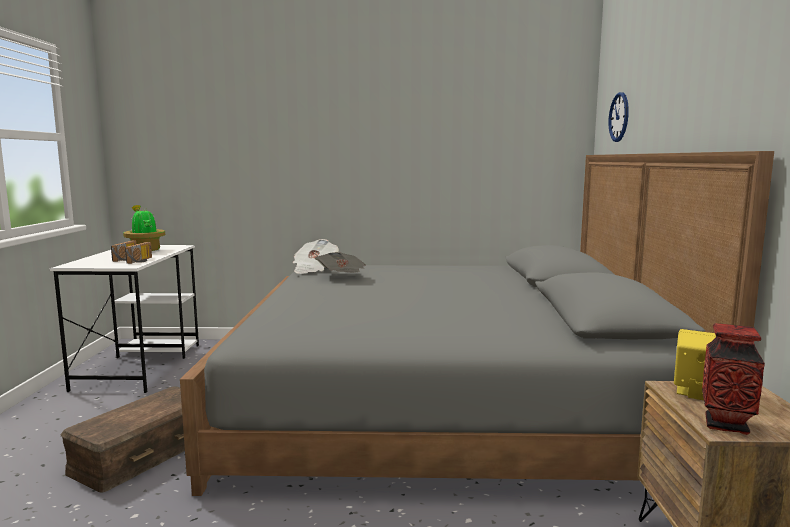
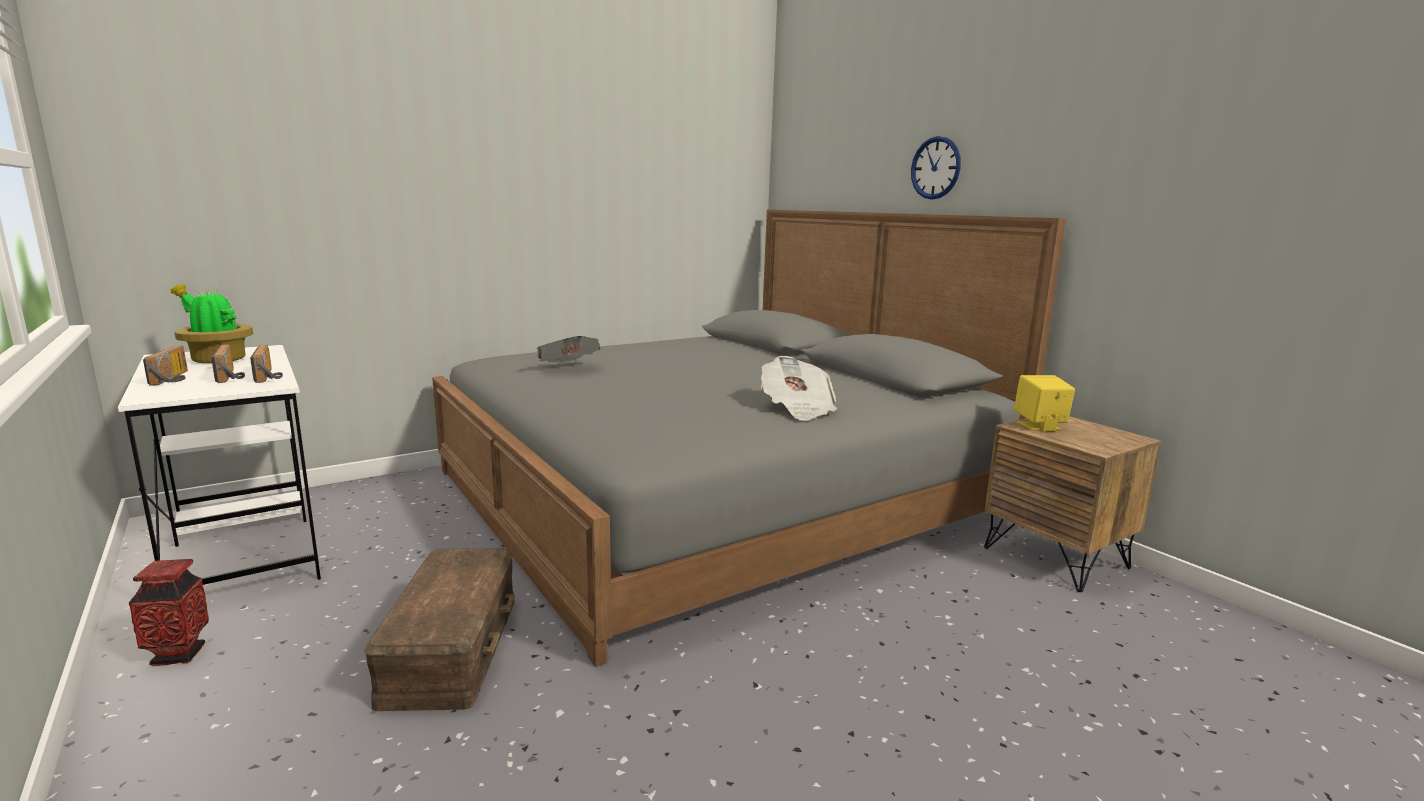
camera: 35 degrees left, 5 degrees up
newspaper [293,239,339,274] -> newspaper moved to [761,356,837,421]
wall clock [609,92,629,142] -> wall clock moved to [911,136,961,199]
vase [702,323,765,435] -> vase moved to [129,559,209,666]
none -> radio [143,346,188,386]

